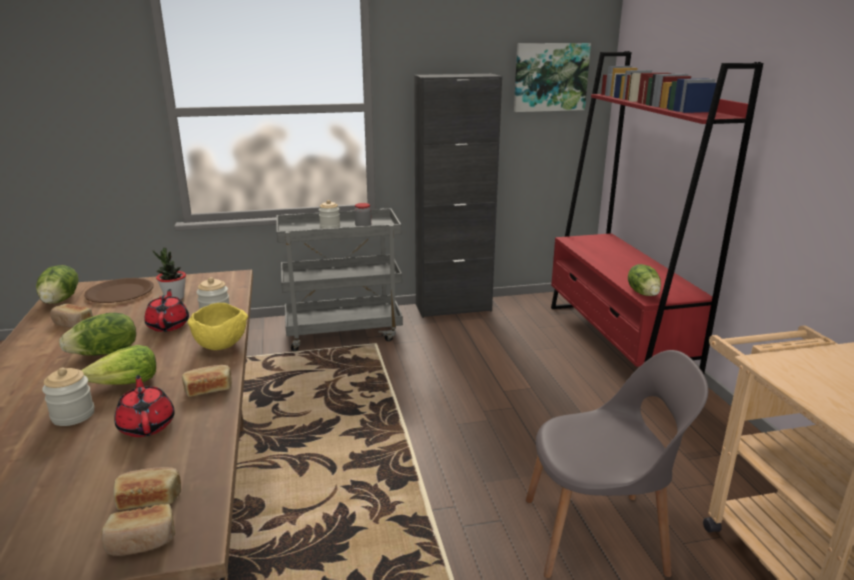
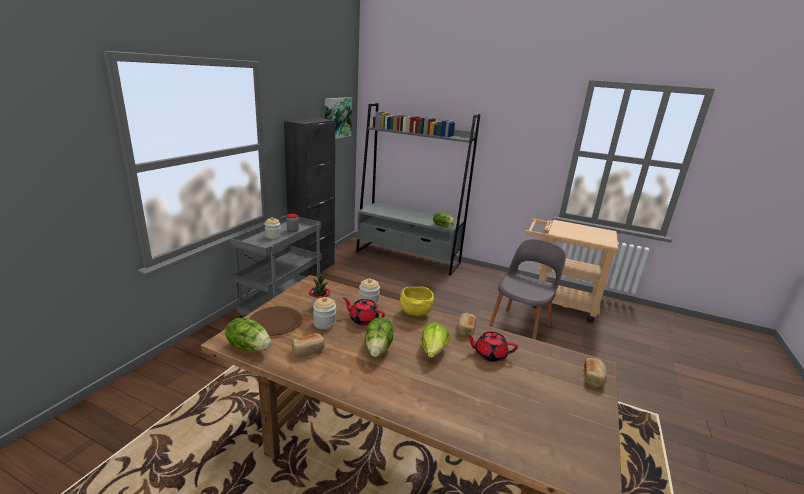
camera: 55 degrees left, 0 degrees up
jar [42,368,95,426] -> jar moved to [313,297,336,330]
bread [114,467,181,510] -> none
red bookcase [551,51,763,374] -> grey bookcase [356,103,480,276]

